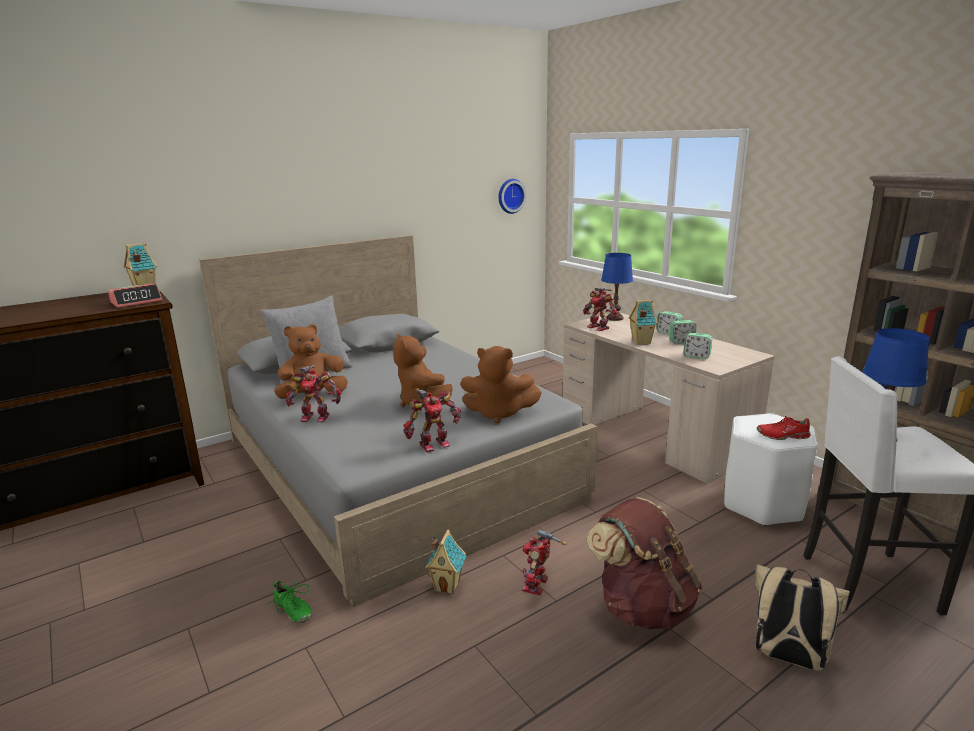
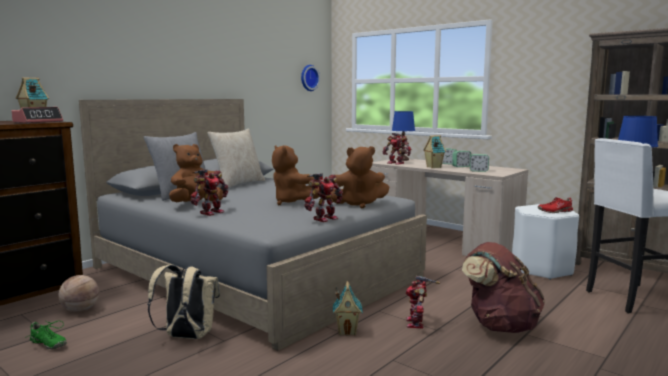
camera: 15 degrees left, 10 degrees down
green shoe [267,579,312,624] -> green shoe moved to [25,321,67,349]
toy robot [286,365,342,422] -> toy robot turned 45 degrees counterclockwise [190,169,228,216]
beige backpack [754,565,850,671] -> beige backpack moved to [147,265,220,339]
none -> basketball [58,275,99,312]
none -> beige pillow [207,128,265,188]

